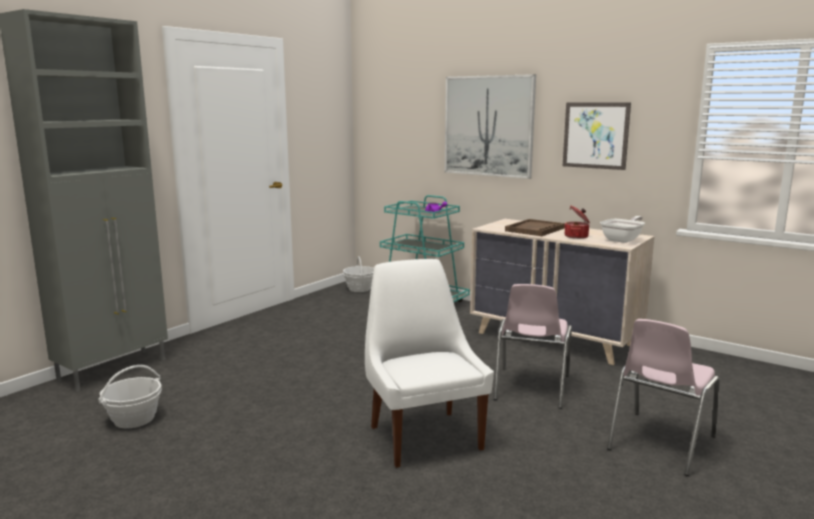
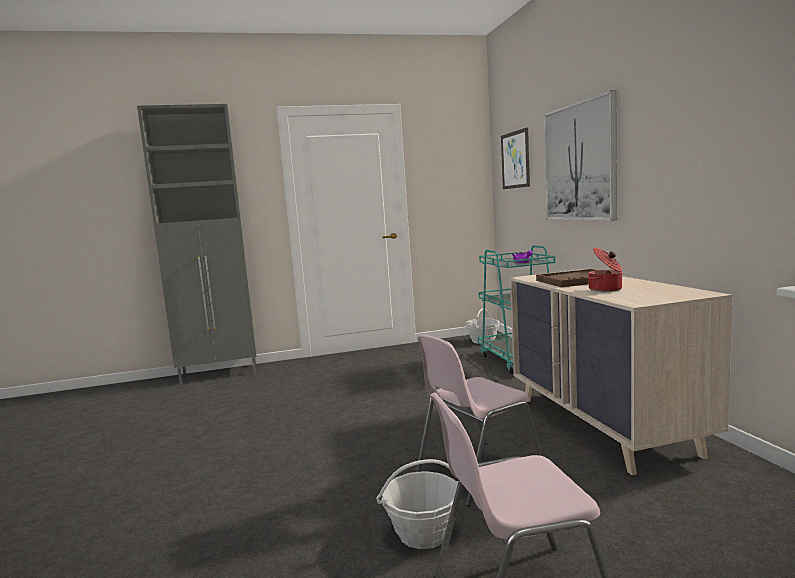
camera: 40 degrees right, 5 degrees down
basket [98,365,162,429] -> basket moved to [376,459,459,549]
white chair [365,259,494,468] -> none
picture [563,102,631,170] -> picture moved to [501,127,530,189]
frying pan [600,216,645,243] -> none

